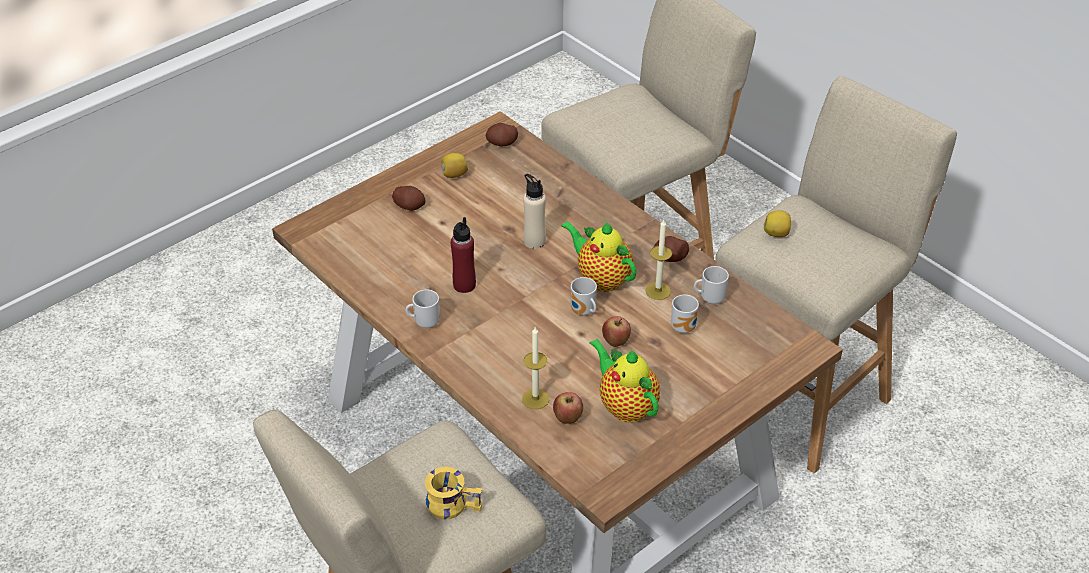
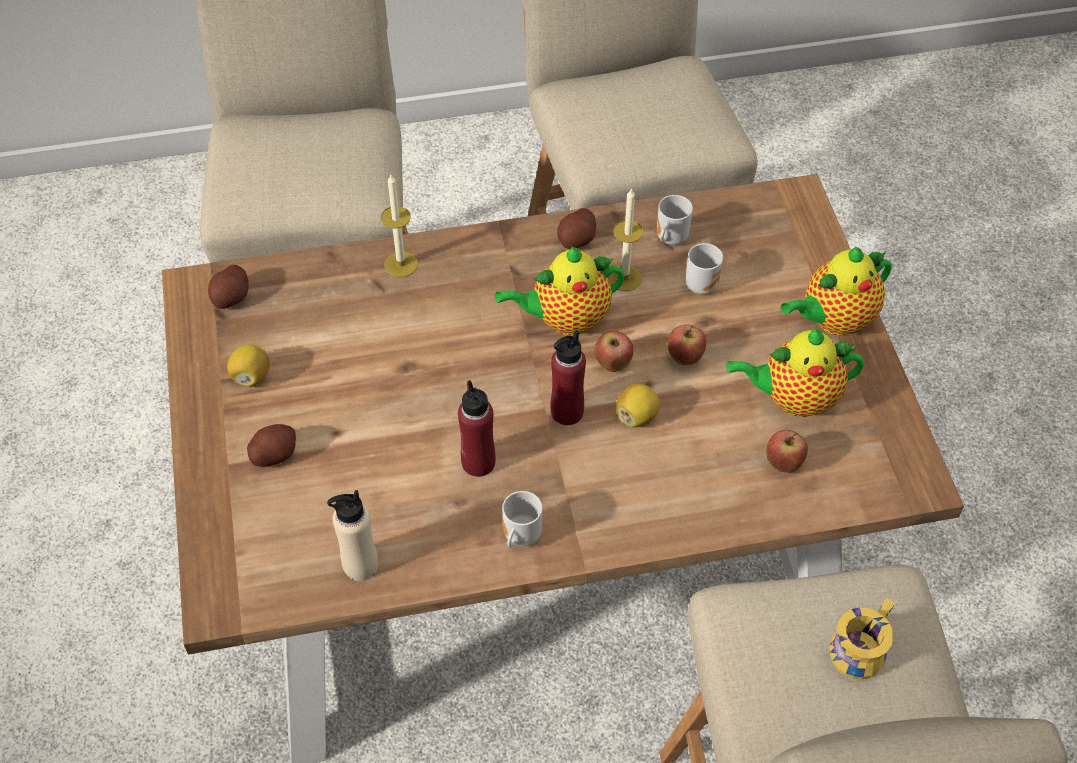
camera: 60 degrees left, 10 degrees up
candle [522,327,549,409] -> candle moved to [381,175,418,277]
beige bottle [523,174,546,249] -> beige bottle moved to [327,490,378,581]
mug [571,277,597,316] -> apple [594,331,633,372]
lemon [764,210,791,237] -> lemon moved to [616,383,660,427]
none -> red bottle [551,330,586,425]
none -> teapot [781,247,892,335]

